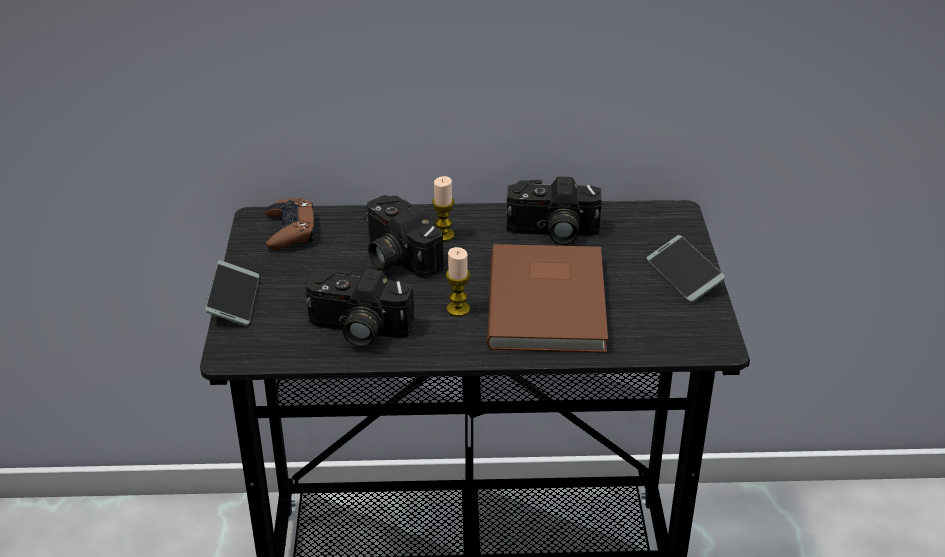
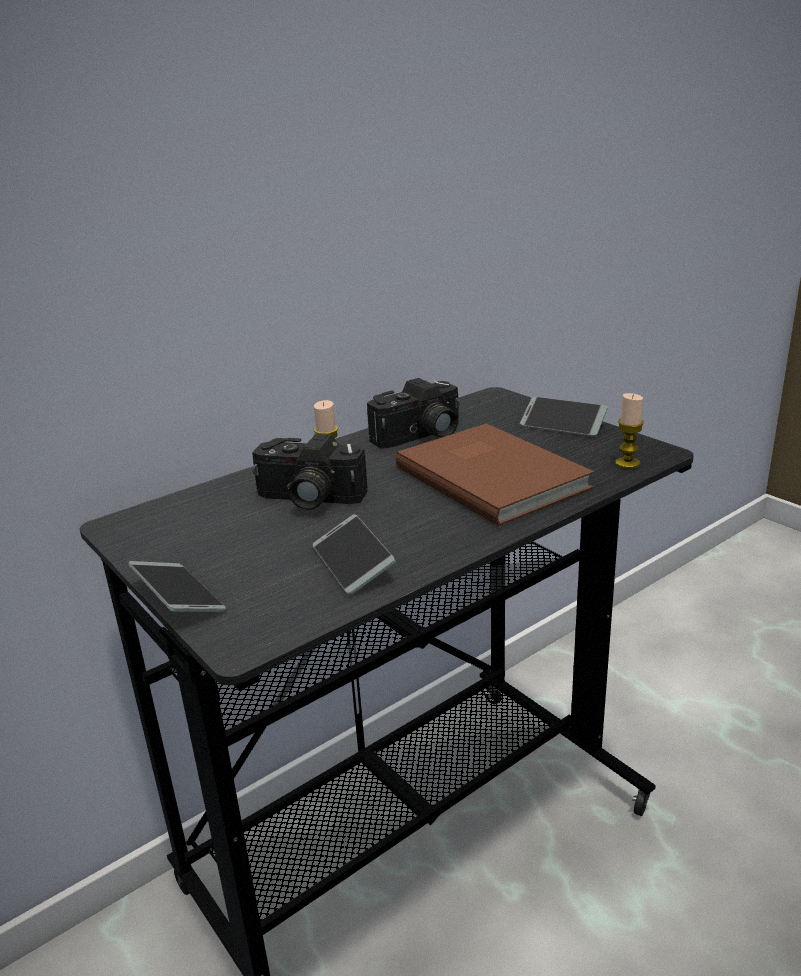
camera: 35 degrees left, 10 degrees down
brown game controller [265,198,315,250] -> none
camera [306,269,414,347] -> phone [313,514,396,595]
candle [446,247,470,317] -> candle moved to [615,393,644,469]

